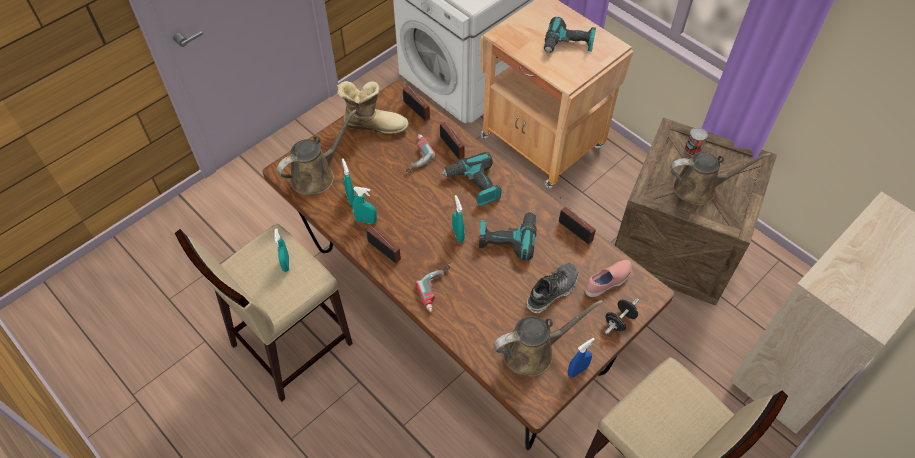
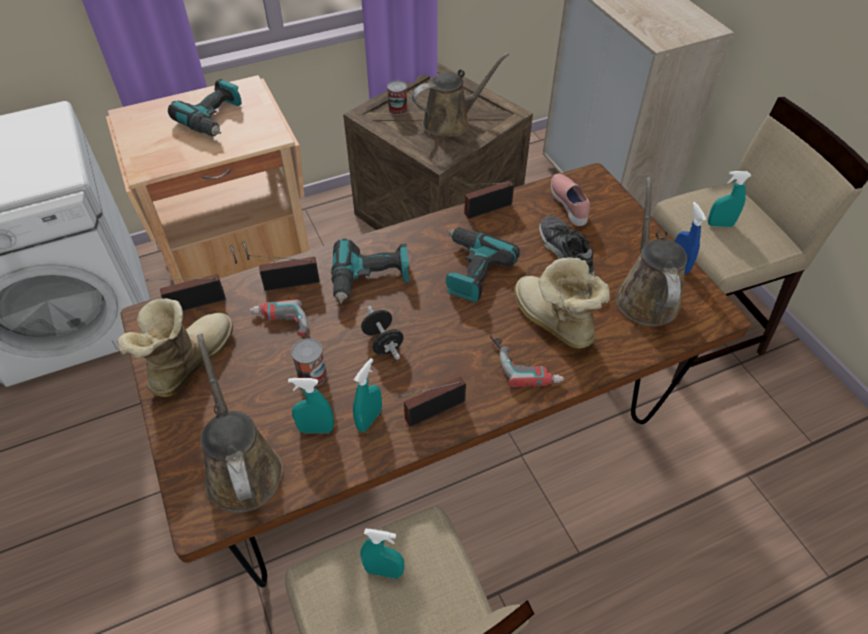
camera: 70 degrees left, 5 degrees down
turquoise spray bottle [452,195,465,242] -> turquoise spray bottle moved to [708,171,751,227]
black dumbbell [605,298,639,334] -> black dumbbell moved to [361,306,404,360]
brown watering can [670,152,771,205] -> brown watering can turned 45 degrees clockwise [412,53,509,137]
none -> can [291,339,327,387]
none -> boot [514,258,610,349]

